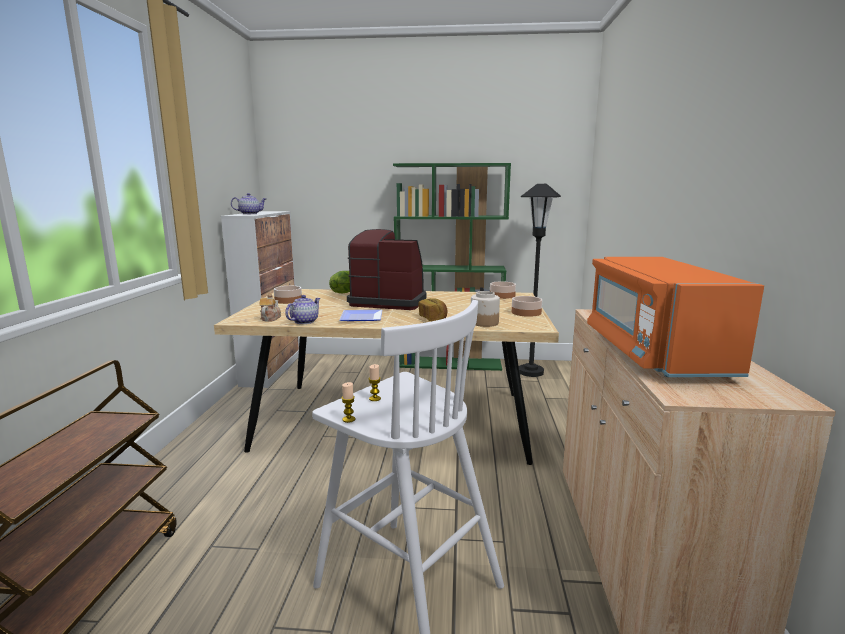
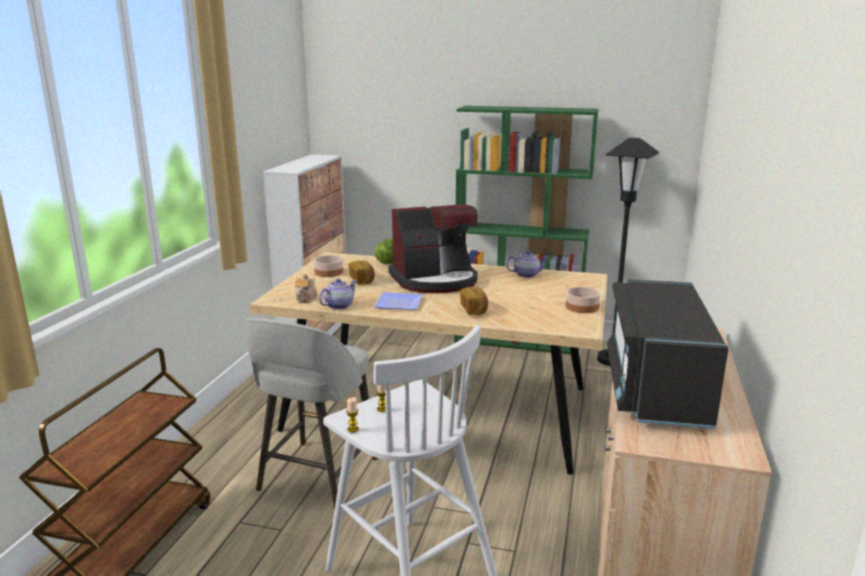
camera: 10 degrees right, 5 degrees up
teapot [231,193,266,214] -> teapot moved to [506,251,549,278]
coffee machine [347,229,426,310] -> coffee machine turned 135 degrees clockwise [388,204,478,293]
jar [471,291,500,327] -> none
bowl [490,282,516,299] -> none
orange microwave [587,257,764,377] -> black microwave [607,279,728,429]
none -> grey stool [244,318,378,509]
none -> bread [349,260,375,284]

